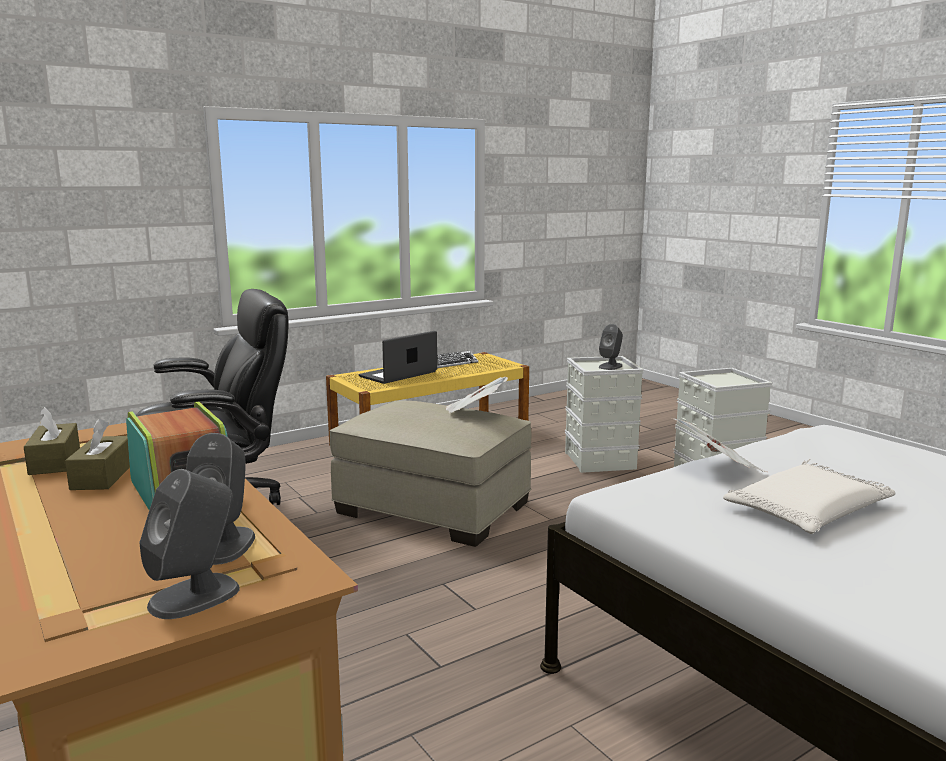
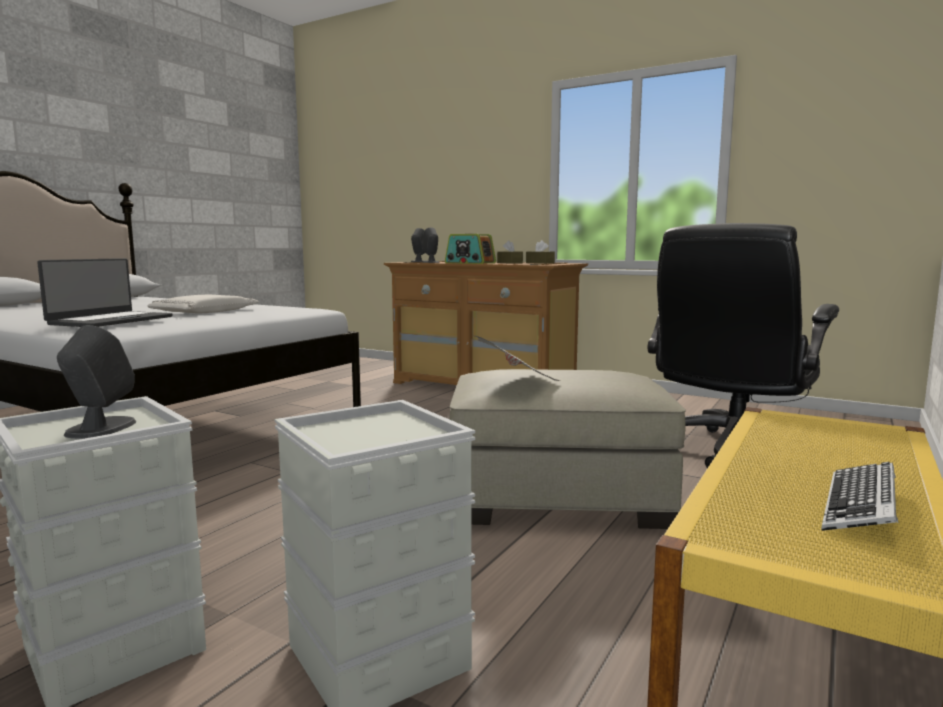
camera: 155 degrees right, 5 degrees down
laptop [359,331,437,384] -> laptop moved to [37,258,172,327]
grey speaker [599,324,623,370] -> grey speaker moved to [57,325,136,439]
newspaper [672,418,767,472] -> none

